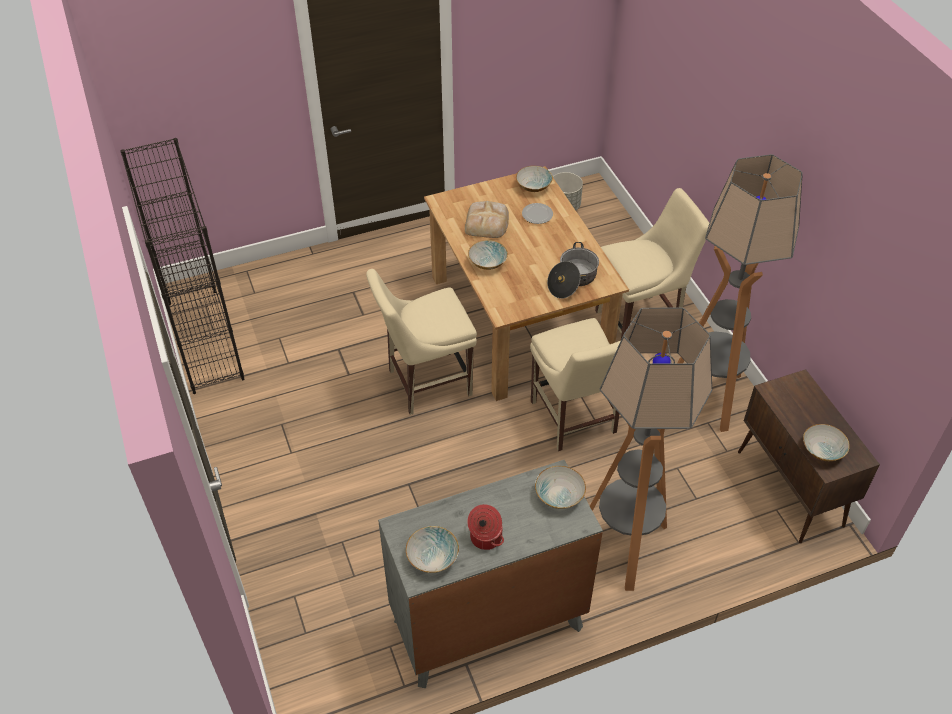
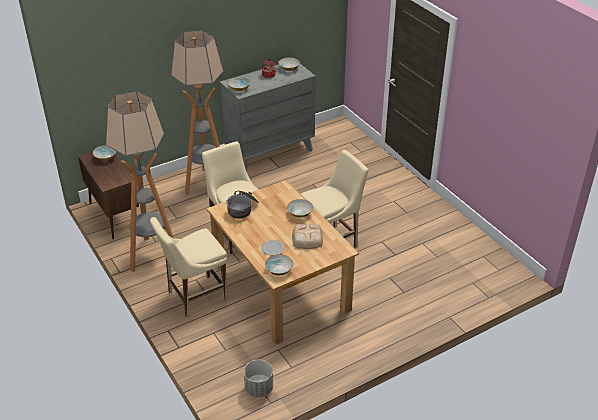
camera: 170 degrees right, 10 degrees down
black bookcase [120,138,245,394] -> none

